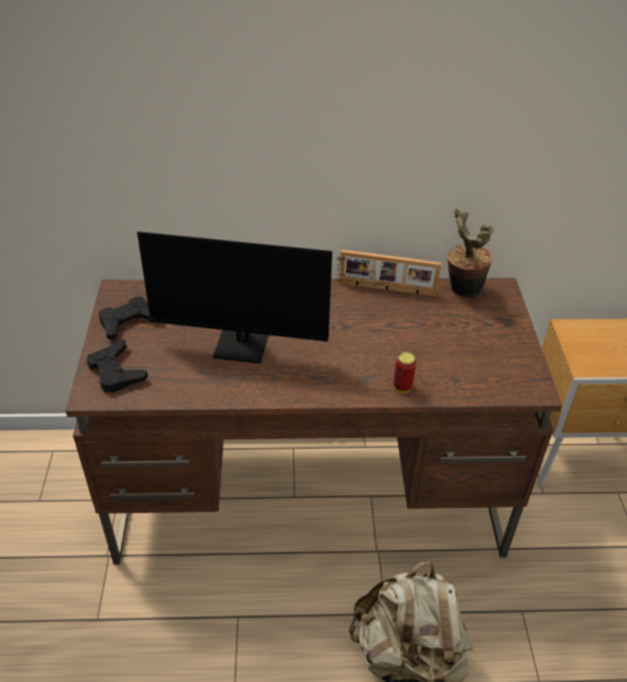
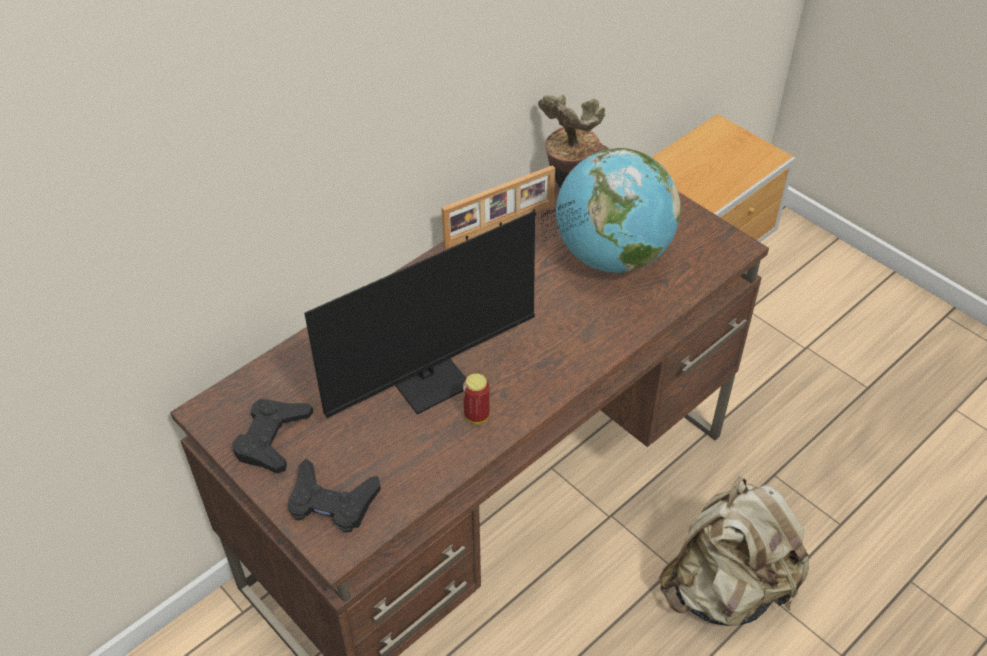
camera: 40 degrees left, 5 degrees up
can [394,352,416,393] -> can moved to [463,373,490,424]
none -> globe [556,148,681,273]

